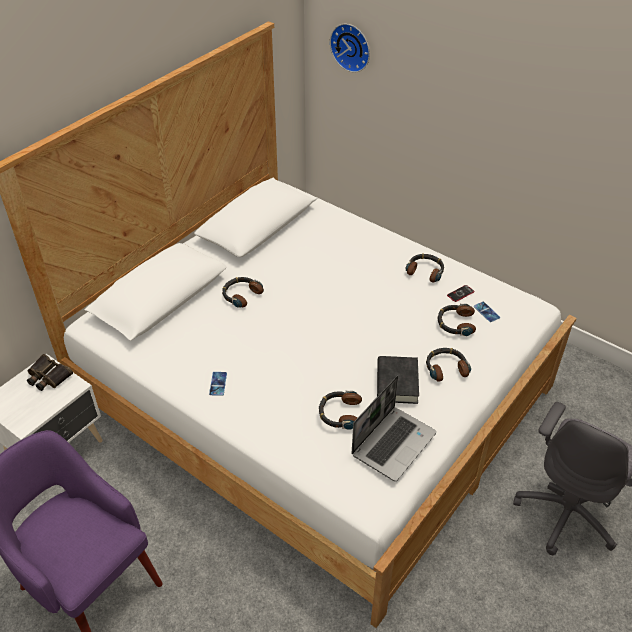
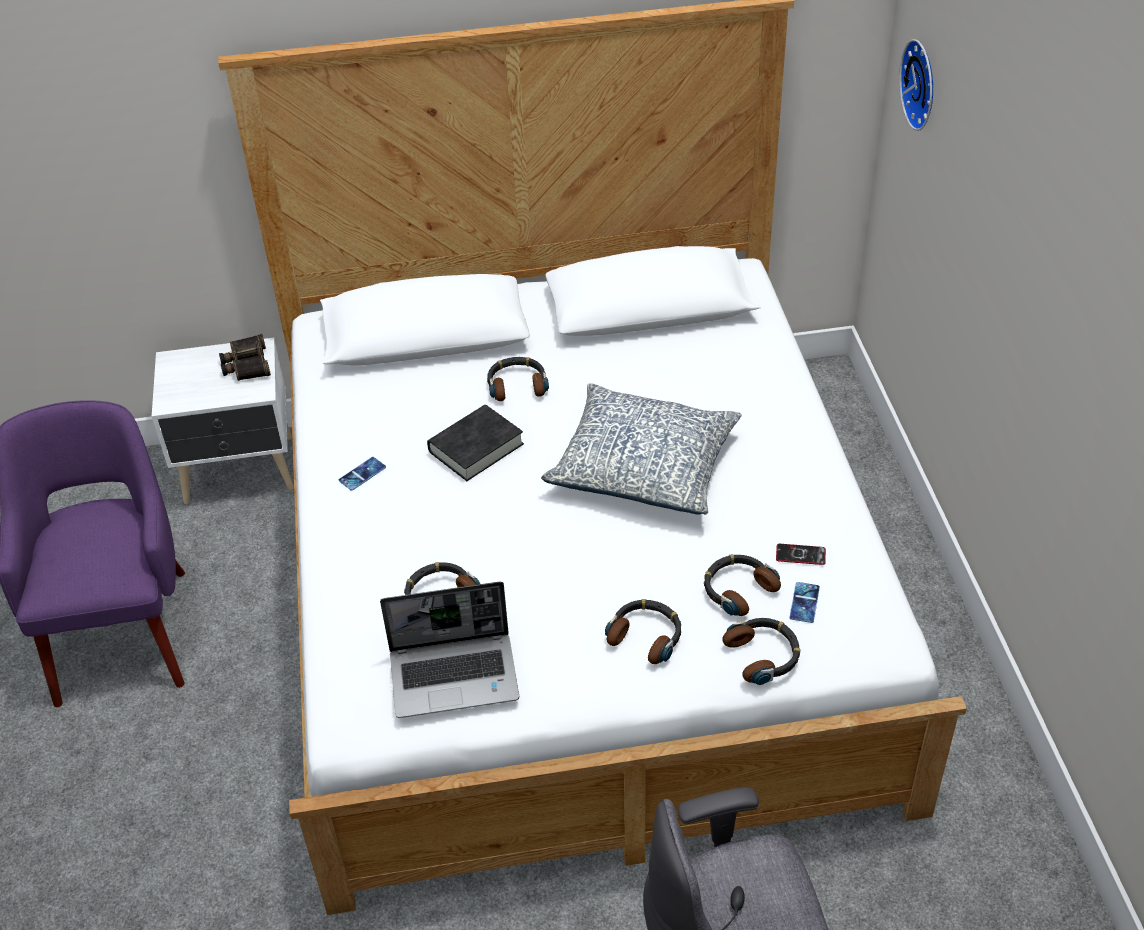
camera: 45 degrees right, 0 degrees up
black book [377,356,419,404] -> black book moved to [427,405,524,481]
headphones [405,253,444,282] -> headphones moved to [722,618,800,685]
none -> pillow [541,383,742,515]

